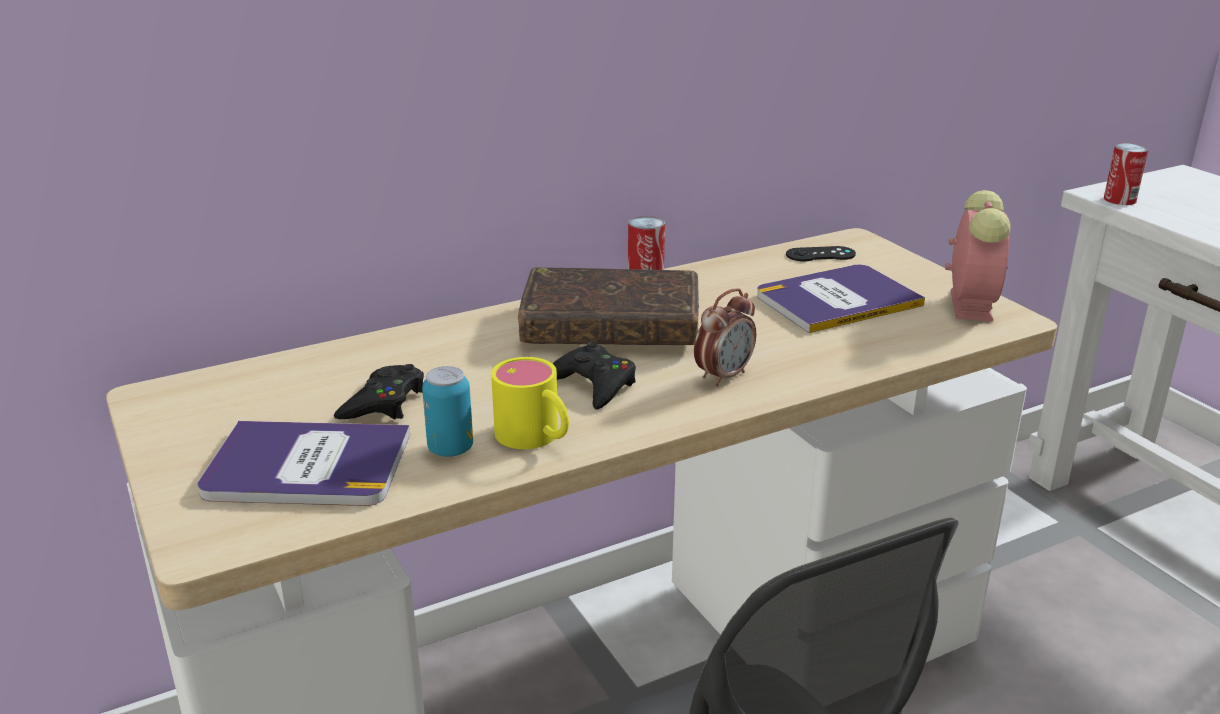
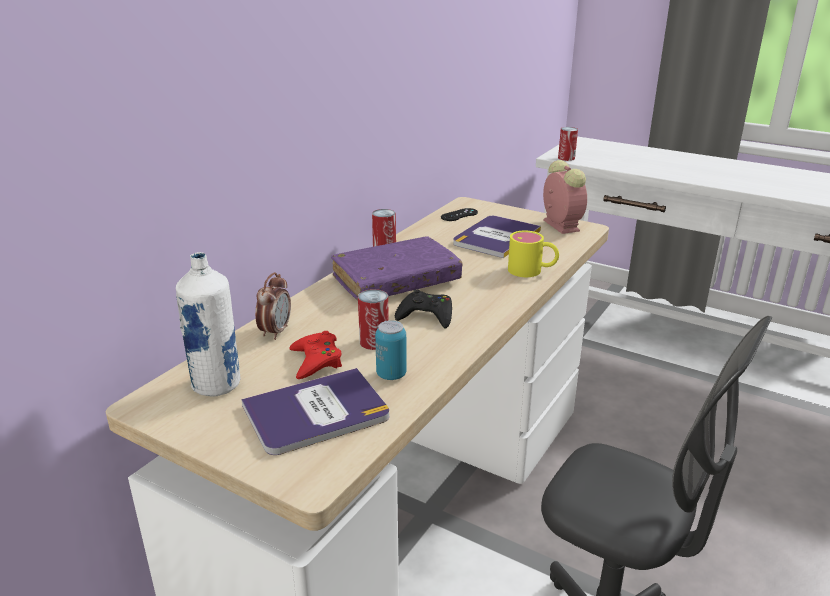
camera: 30 degrees left, 0 degrees up
black game controller [334,364,424,420] -> red game controller [289,331,342,379]
yellow mug [491,357,569,449] -> yellow mug moved to [508,231,559,277]
brown book [518,267,699,345] -> purple book [331,236,463,301]
alarm clock [694,288,756,387] -> alarm clock moved to [255,272,291,340]
none -> white bottle [176,252,241,396]
none -> can [358,289,389,350]

